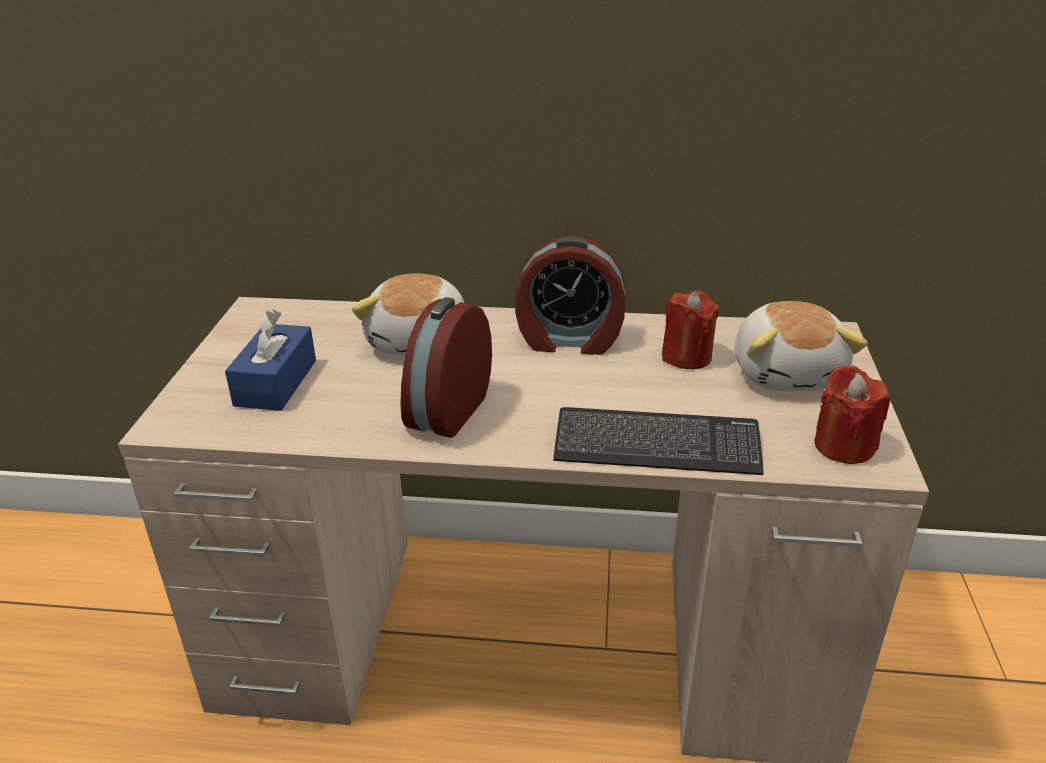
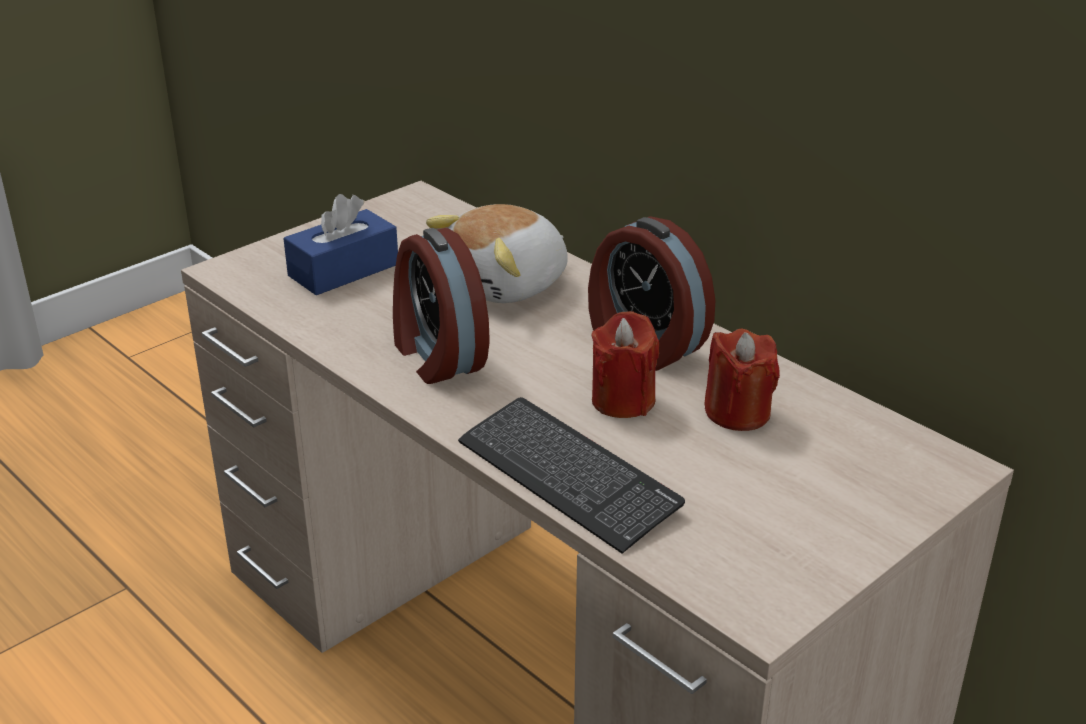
camera: 40 degrees right, 0 degrees up
alarm clock [400,297,492,438] -> alarm clock turned 90 degrees counterclockwise [393,228,490,384]
plush toy [735,301,868,391] -> none
red candle [814,365,890,464] -> red candle moved to [591,311,659,418]

